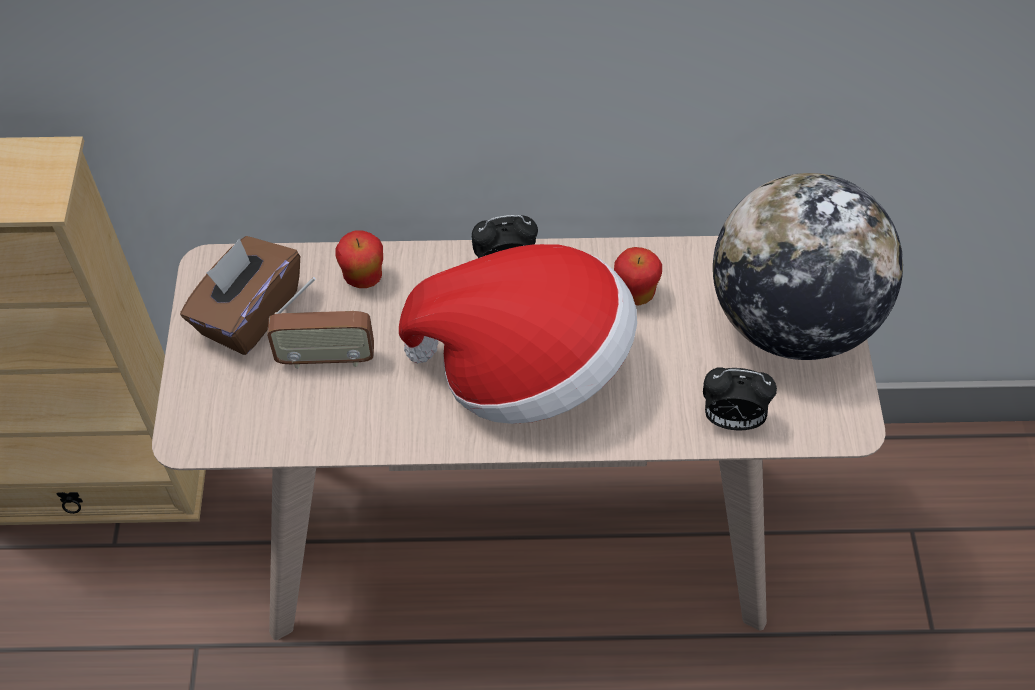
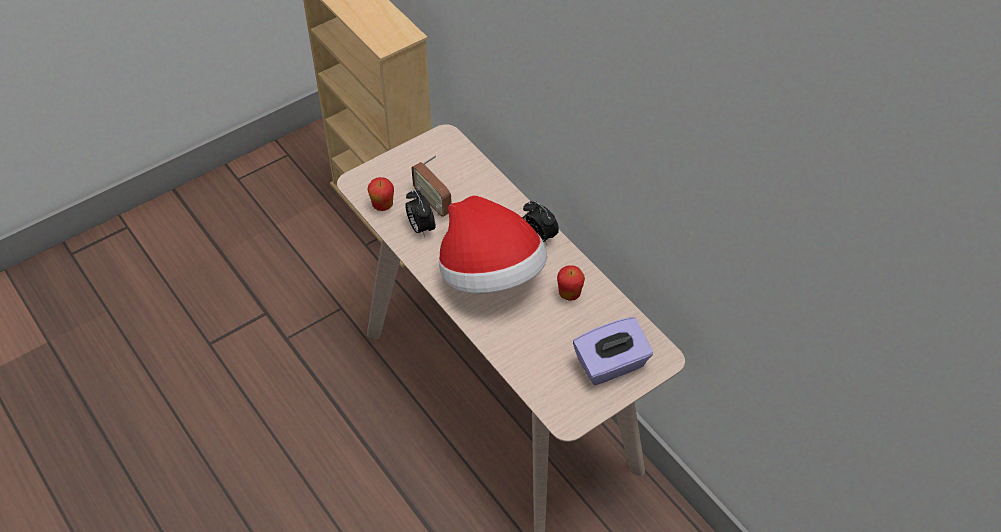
camera: 55 degrees right, 5 degrees down
brown tissue box [180,236,300,355] -> none
apple [335,230,383,288] -> apple moved to [368,177,394,211]
alarm clock [703,367,777,430] -> alarm clock moved to [405,190,435,237]
globe [713,173,903,360] -> purple tissue box [573,317,653,385]

